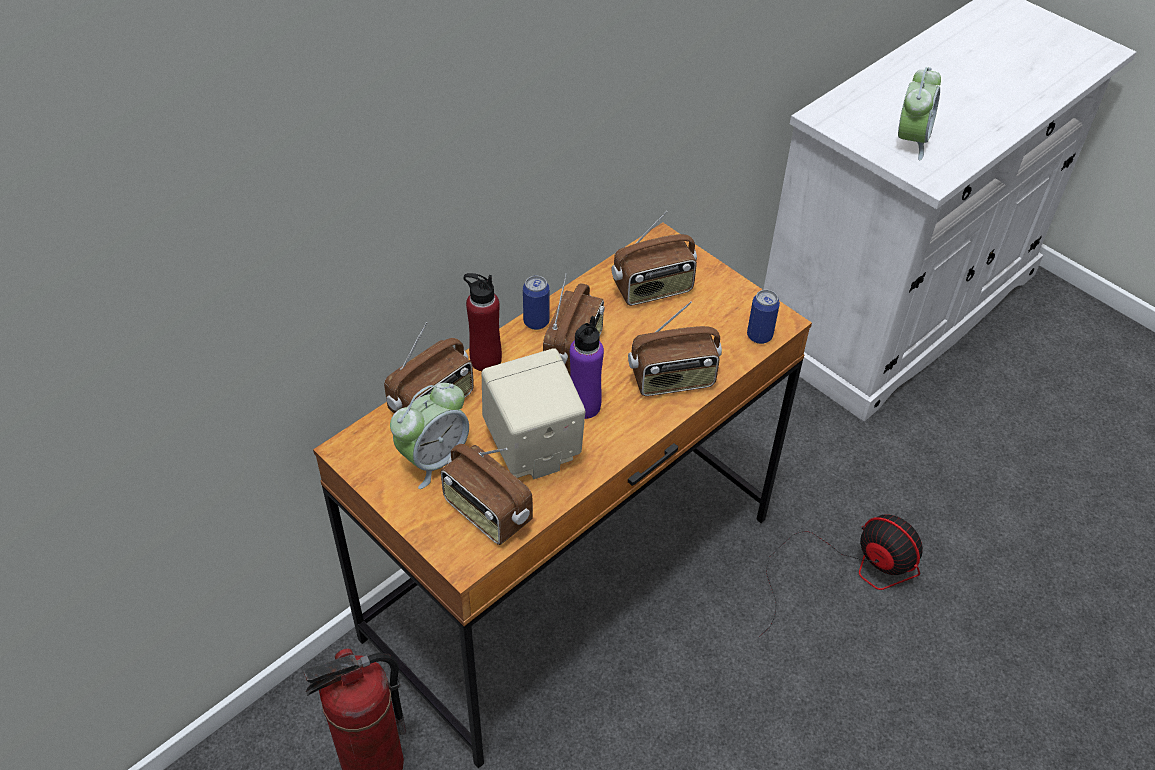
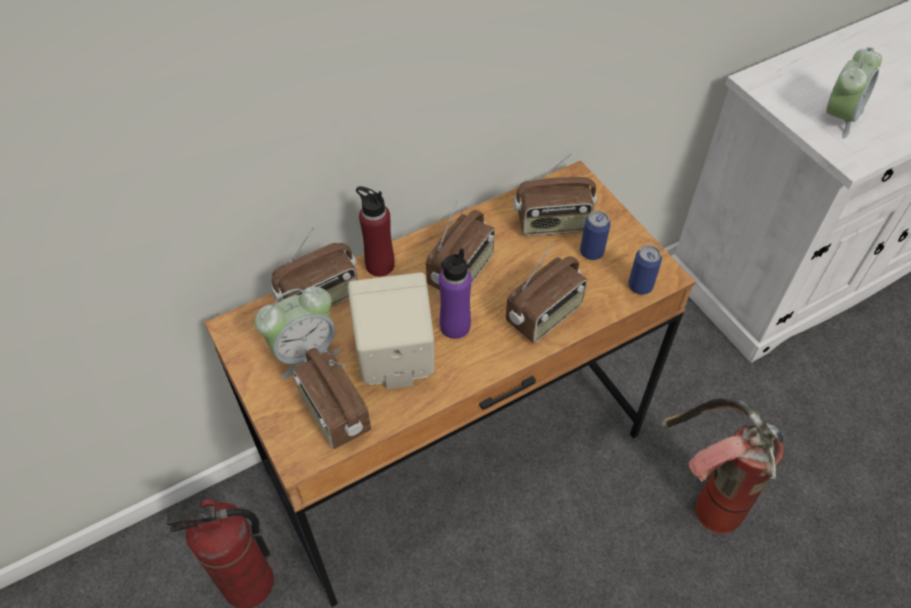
camera: 15 degrees right, 5 degrees up
can [523,276,550,330] -> can moved to [580,211,611,260]
radio [628,301,722,396] -> radio turned 45 degrees counterclockwise [506,243,587,343]
fan [759,515,923,637] -> fire extinguisher [661,398,784,533]

